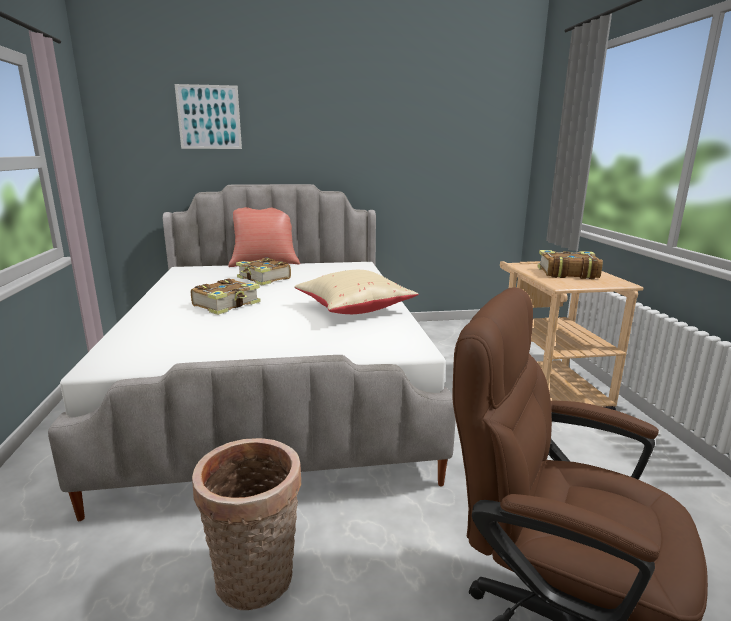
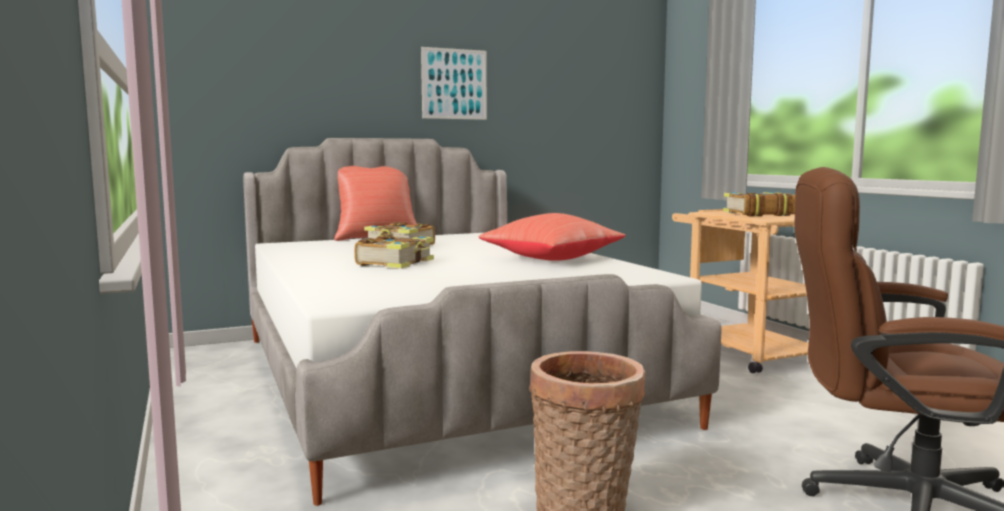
camera: 15 degrees left, 10 degrees down
picture [175,84,242,149] -> picture moved to [421,47,487,120]
beige pillow [294,270,418,314] -> red pillow [479,213,625,261]

